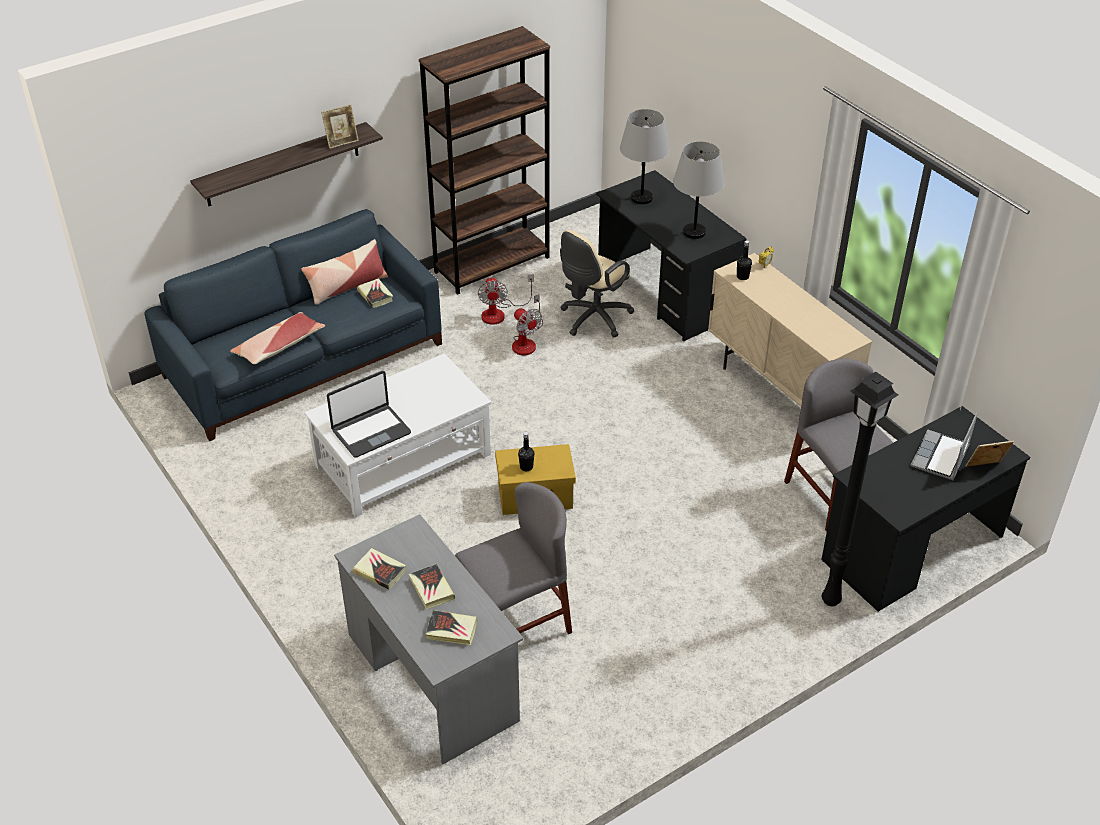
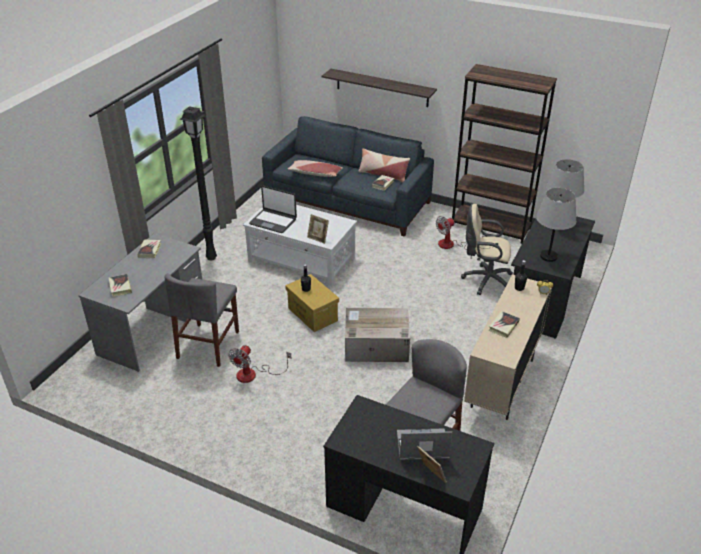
camera: 60 degrees right, 5 degrees down
picture frame [321,105,359,149] -> picture frame moved to [307,214,329,244]
book [409,564,455,609] -> book moved to [489,311,520,338]
grey chair [455,482,572,634] -> grey chair turned 75 degrees clockwise [165,273,239,367]
fan [512,294,543,355] -> fan moved to [228,345,291,383]
black floor lamp [822,371,898,606] -> black floor lamp moved to [179,106,217,260]
none -> cardboard box [345,308,410,362]

